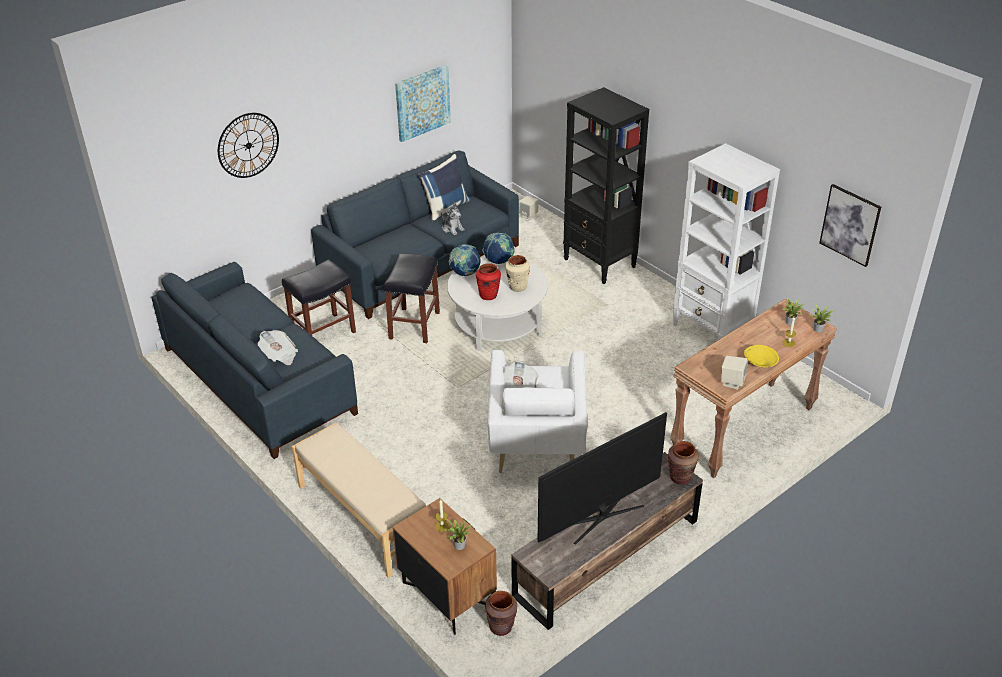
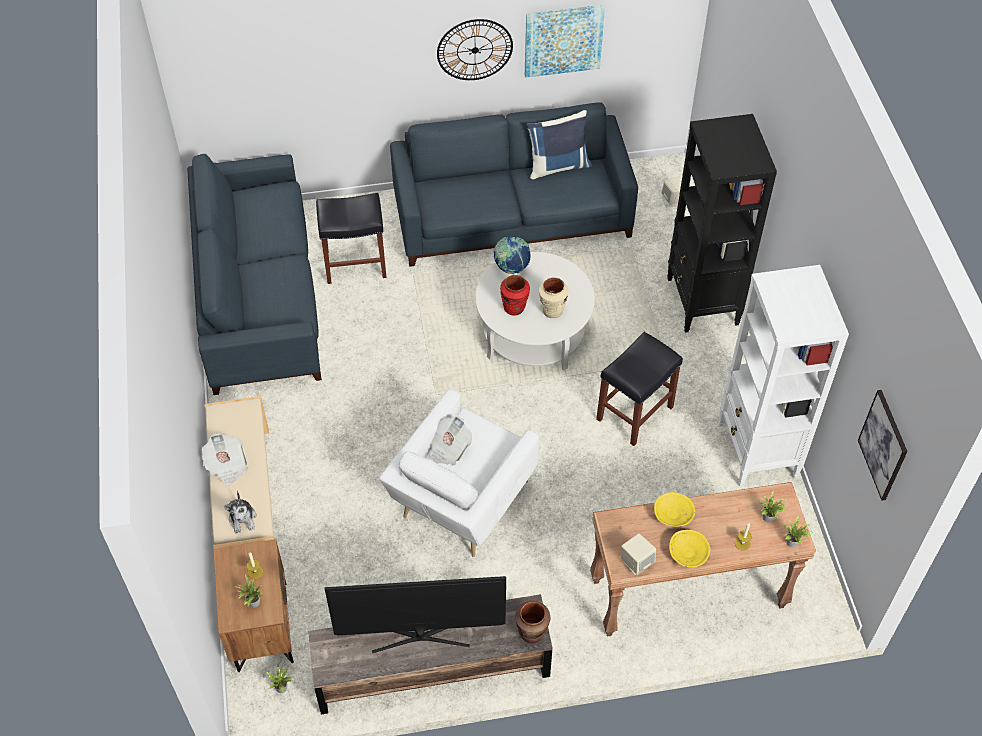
camera: 30 degrees right, 15 degrees up
wall clock [218,113,279,178] -> wall clock moved to [437,19,513,80]
newspaper [258,330,298,365] -> newspaper moved to [202,433,248,486]
black stool [384,254,440,343] -> black stool moved to [596,332,683,446]
plush toy [441,203,464,235] -> plush toy moved to [224,491,257,534]
globe [483,233,515,264] -> none
brown vase [485,591,517,636] -> potted plant [266,665,293,693]
none -> yellow bowl [654,492,695,527]

